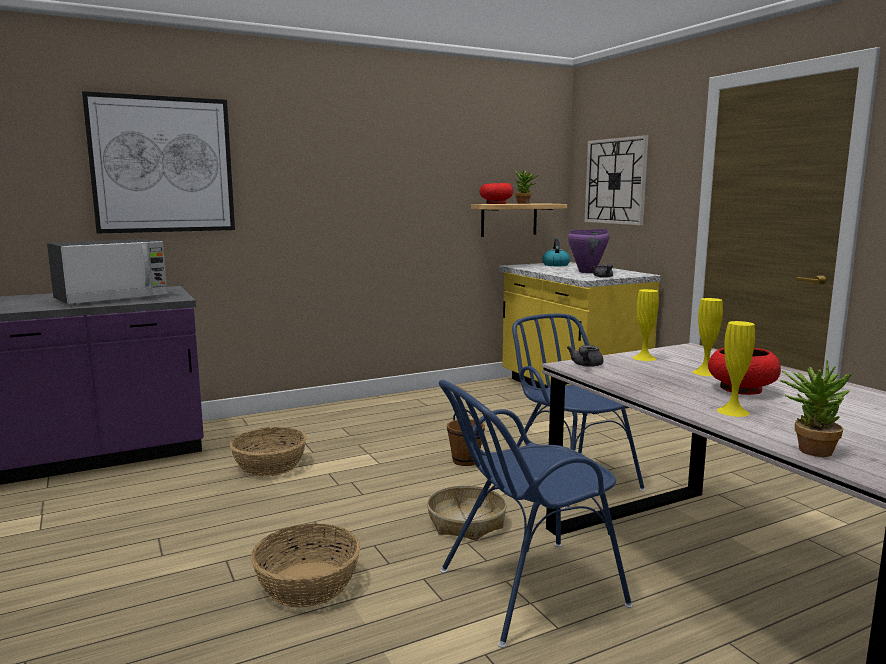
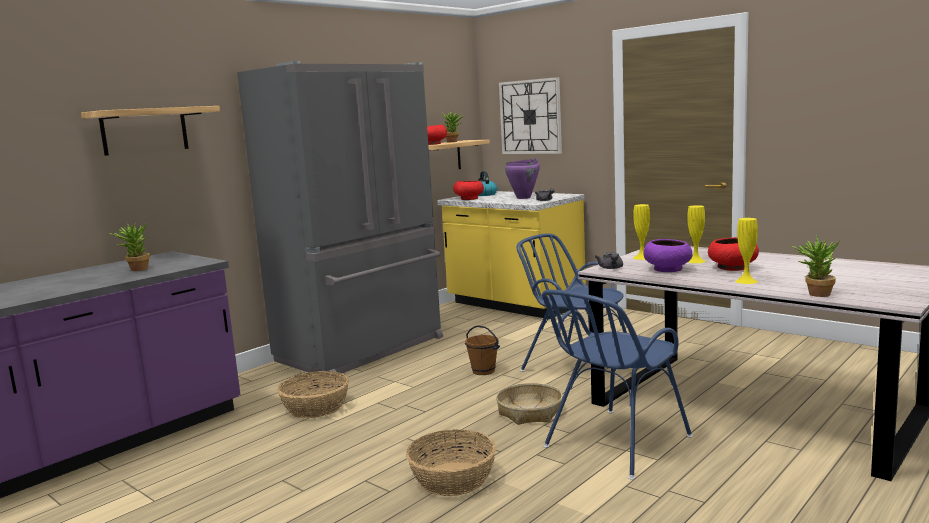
camera: 20 degrees left, 0 degrees up
microwave [47,239,168,305] -> potted plant [109,222,150,271]
picture [82,91,235,234] -> shelf [81,106,220,156]
none -> grey fridge [237,61,443,377]
none -> red bowl [453,181,484,200]
none -> purple bowl [643,239,693,272]

